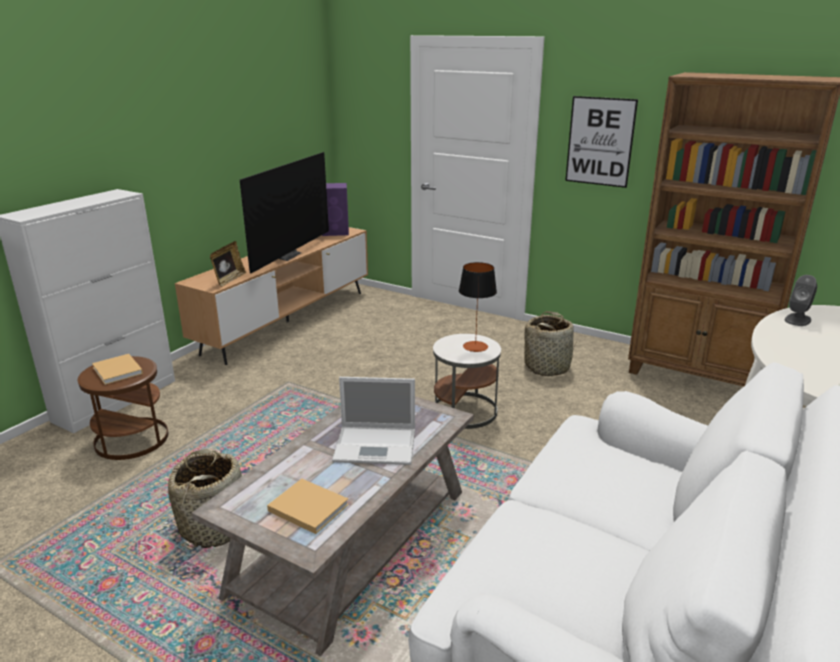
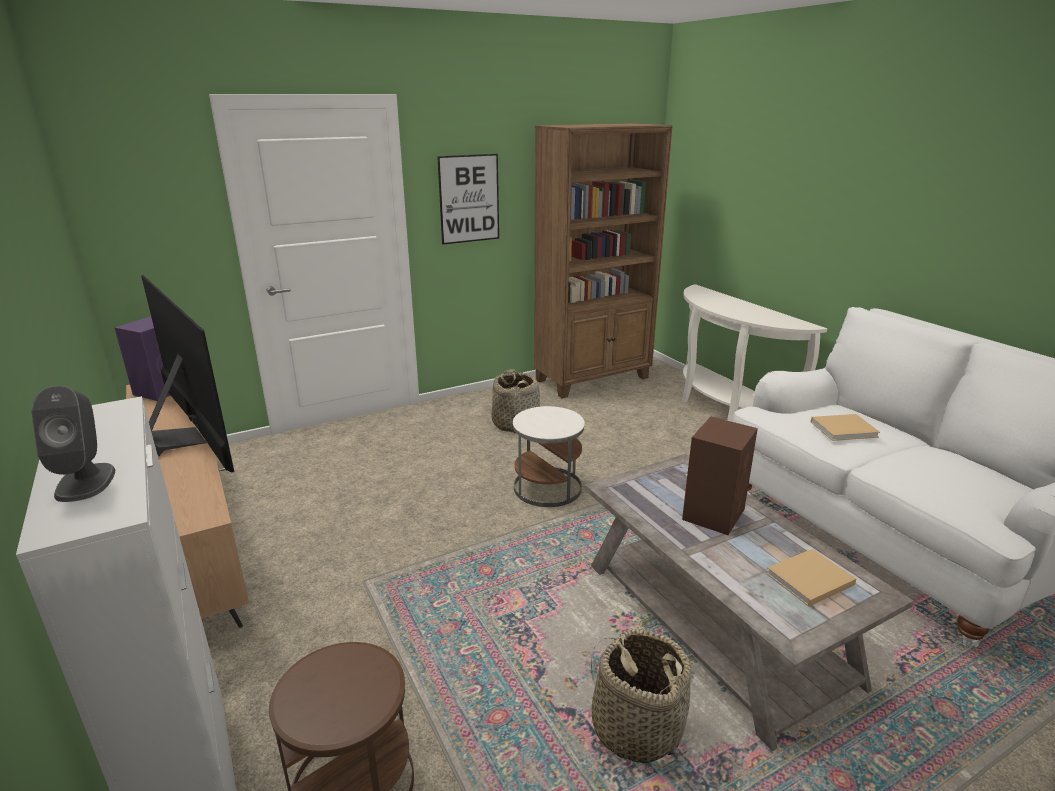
camera: 60 degrees left, 0 degrees up
beige book [92,354,143,385] -> beige book moved to [811,414,880,441]
picture frame [210,241,246,287] -> none
laptop [332,377,415,465] -> brown speaker [682,417,758,535]
table lamp [459,262,497,352] -> none
grey speaker [784,275,817,326] -> grey speaker moved to [31,385,115,502]

